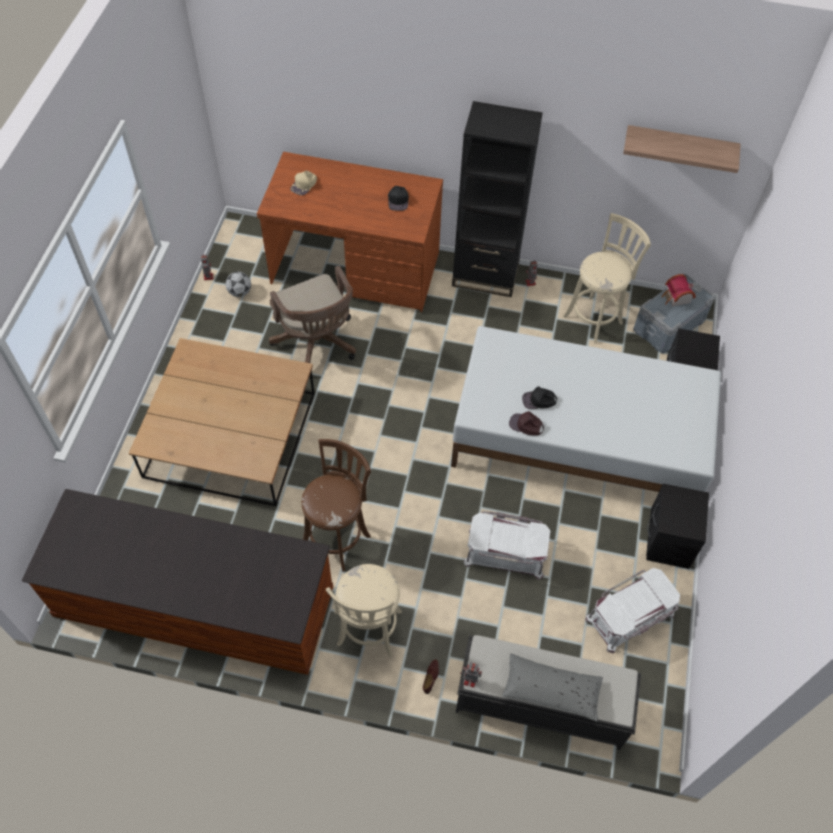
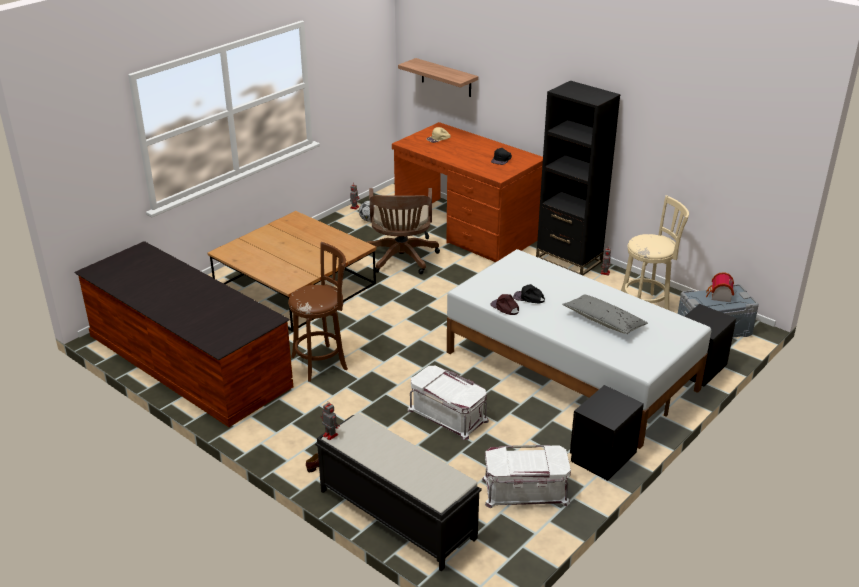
camera: 30 degrees right, 25 degrees down
beige stool [326,564,402,657] -> none
grey pillow [502,653,603,721] -> grey pillow moved to [562,294,648,334]
shelf [623,125,741,173] -> shelf moved to [398,58,478,97]

